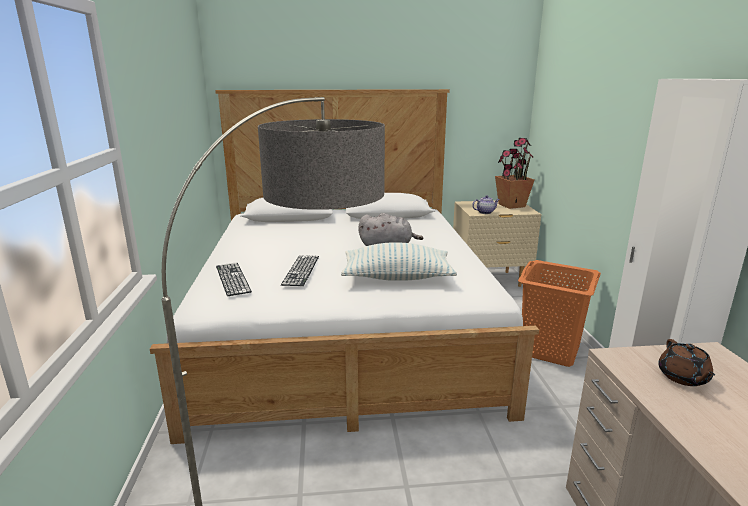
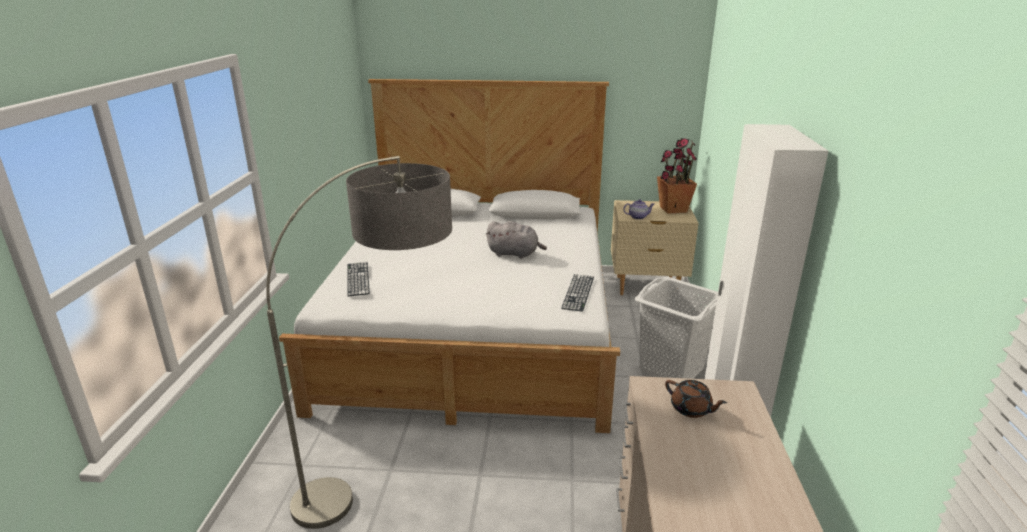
camera: 10 degrees right, 5 degrees up
keyboard [281,255,319,286] -> keyboard moved to [561,274,594,311]
pillow [341,242,457,281] -> none
orange laundry basket [518,260,601,367] -> white laundry basket [635,277,718,379]
brown teapot [658,339,715,386] -> brown teapot turned 60 degrees counterclockwise [665,380,727,418]

